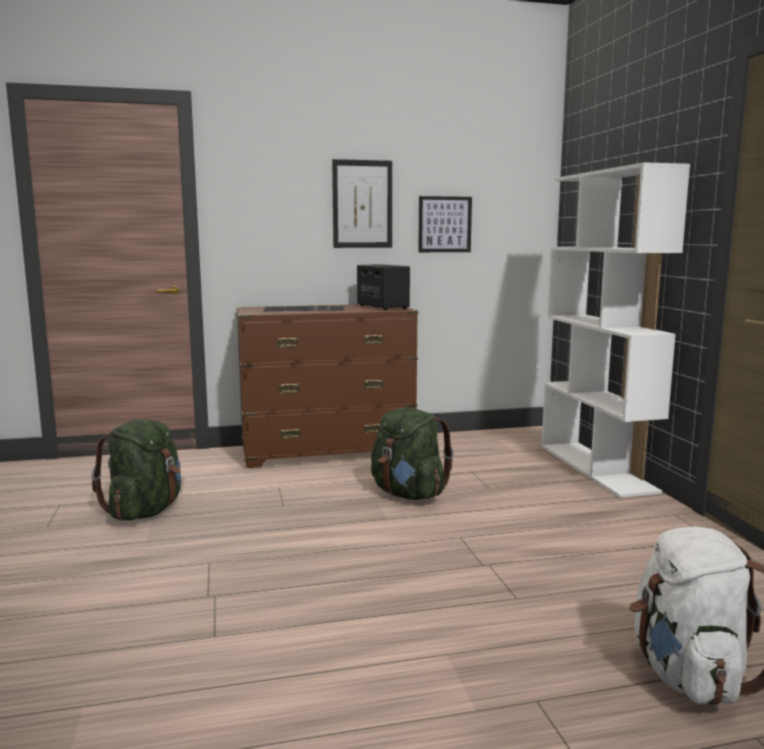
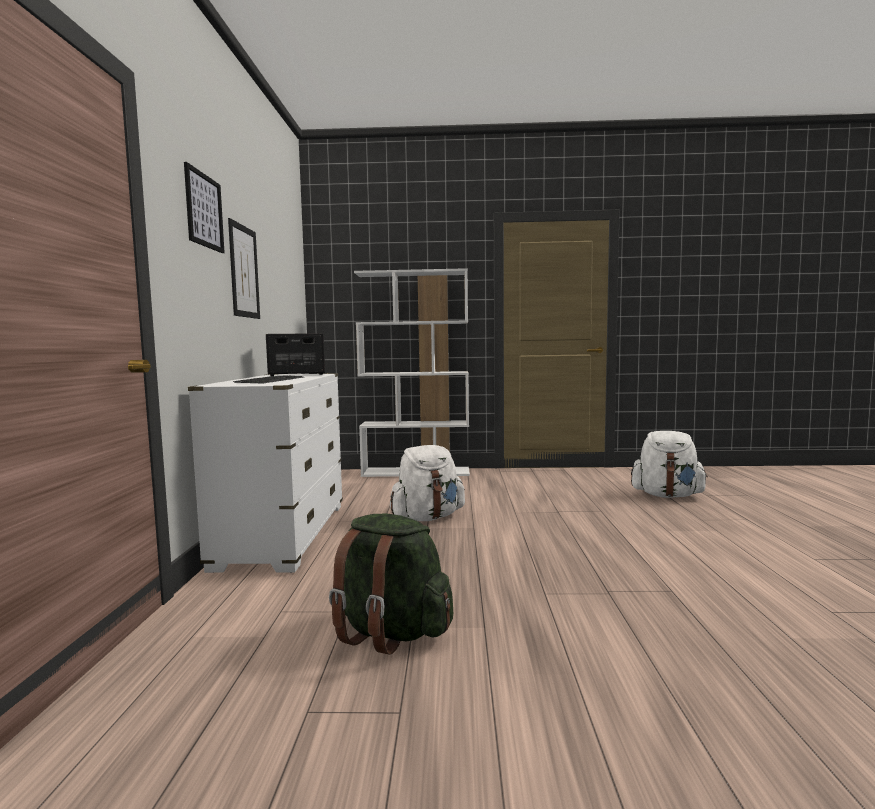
camera: 75 degrees left, 5 degrees down
brown dresser [236,304,418,468] -> white dresser [188,373,343,573]
green backpack [371,408,454,500] -> white backpack [390,445,465,521]
picture [418,196,472,252] -> picture moved to [184,162,225,253]

